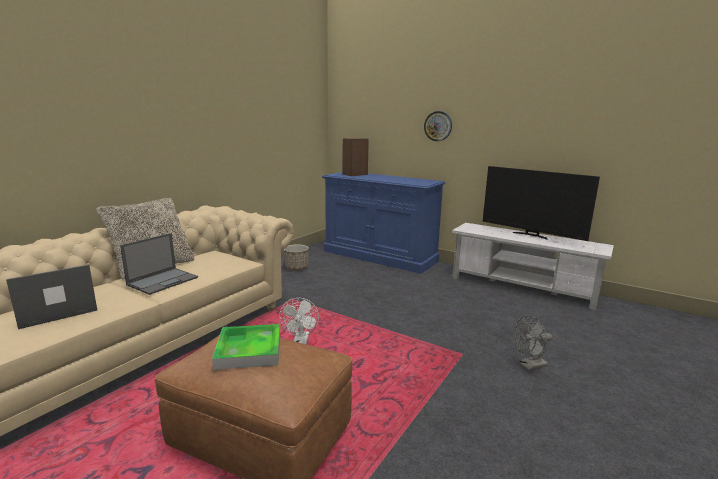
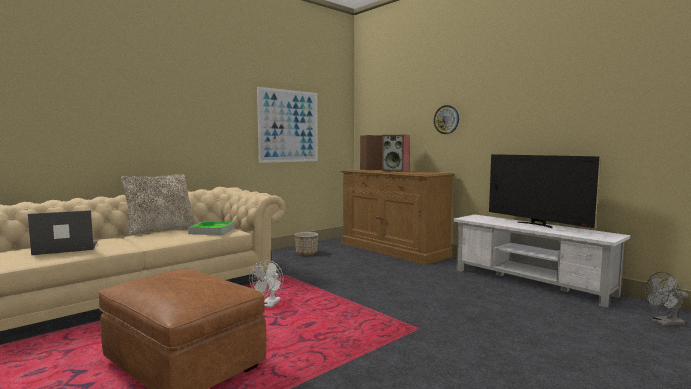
camera: 15 degrees right, 10 degrees down
laptop [120,233,198,295] -> none
tray [212,324,280,370] -> tray moved to [188,221,235,235]
blue cabinet [322,172,446,274] -> brown cabinet [340,169,455,265]
grey fan [513,316,552,371] -> grey fan moved to [645,272,688,326]
none -> picture [257,87,318,163]
none -> speaker [382,135,410,172]

